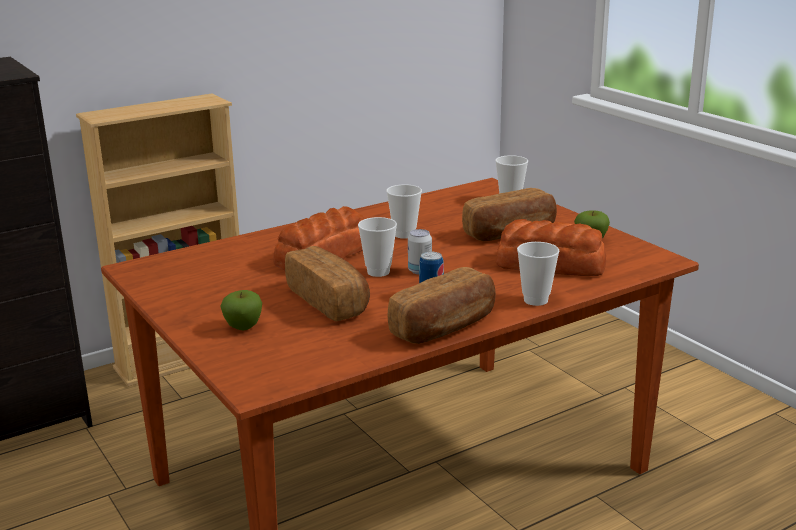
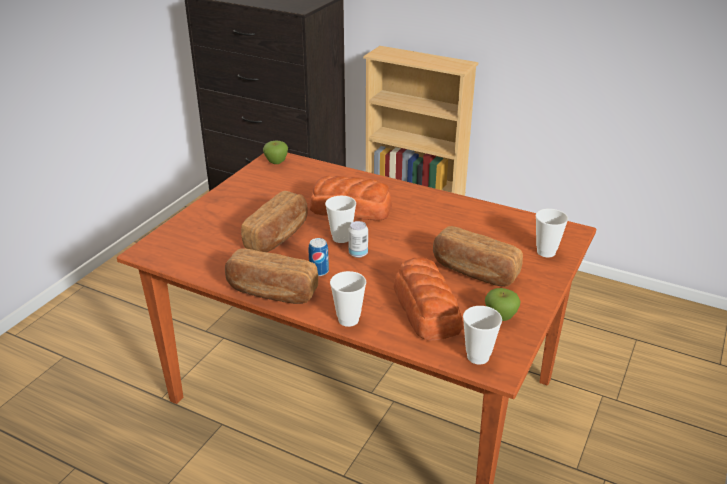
camera: 60 degrees right, 10 degrees up
apple [220,290,262,330] -> apple moved to [263,141,288,164]
cup [386,184,422,239] -> cup moved to [463,306,502,365]

